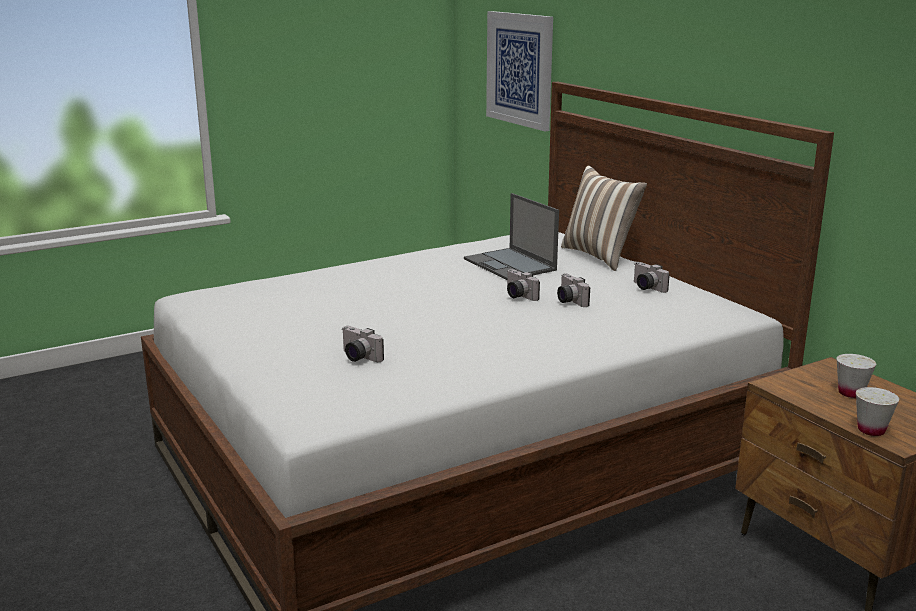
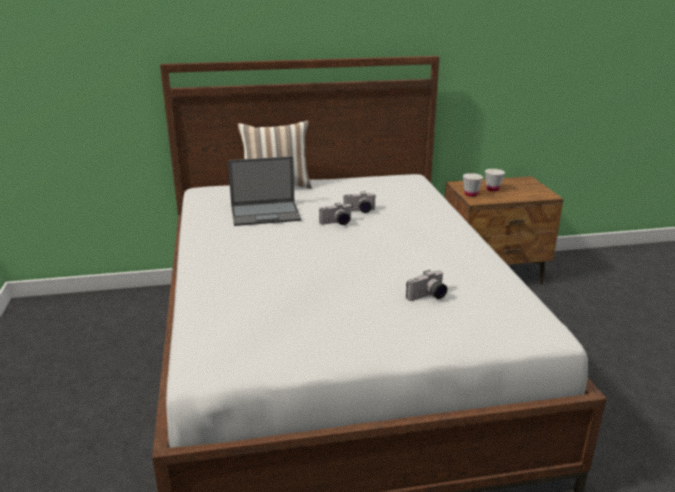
camera: 70 degrees left, 5 degrees up
picture [486,11,553,131] -> none
camera [634,262,670,293] -> none
white cup [856,387,899,436] -> white cup moved to [463,173,483,197]

